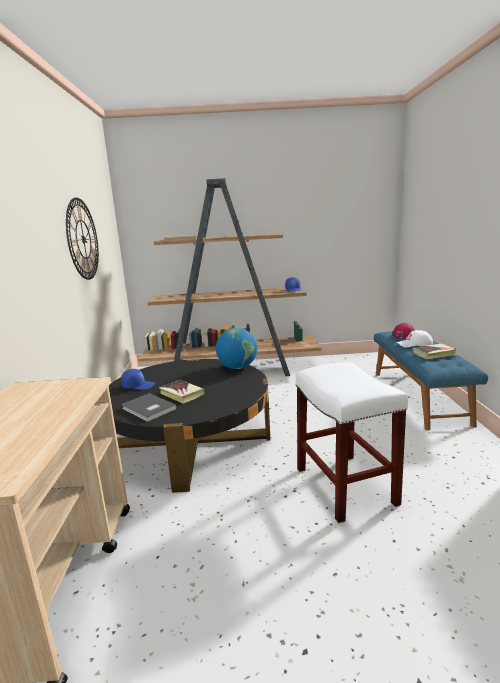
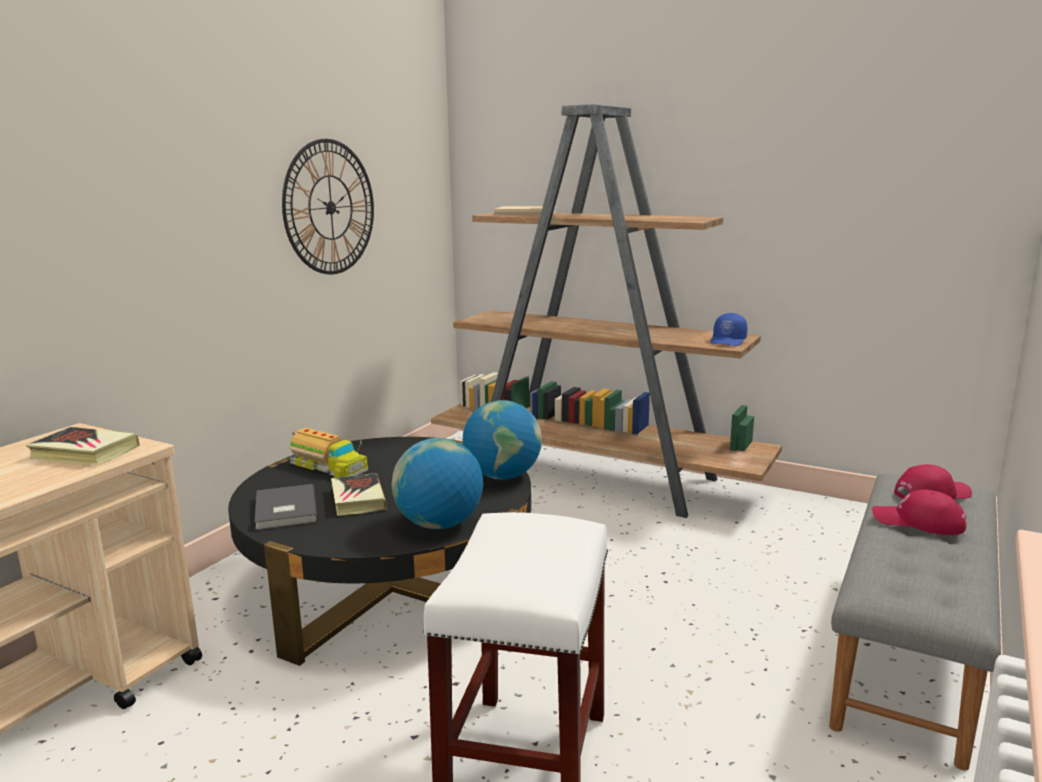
camera: 30 degrees right, 0 degrees up
blue cap [121,369,155,390] -> toy truck [288,428,368,478]
blue bench [374,331,488,431] -> grey bench [829,473,1001,770]
white cap [397,330,433,347] -> red cap [872,489,967,535]
book [413,344,457,359] -> book moved to [26,427,140,466]
none -> globe [392,438,483,530]

